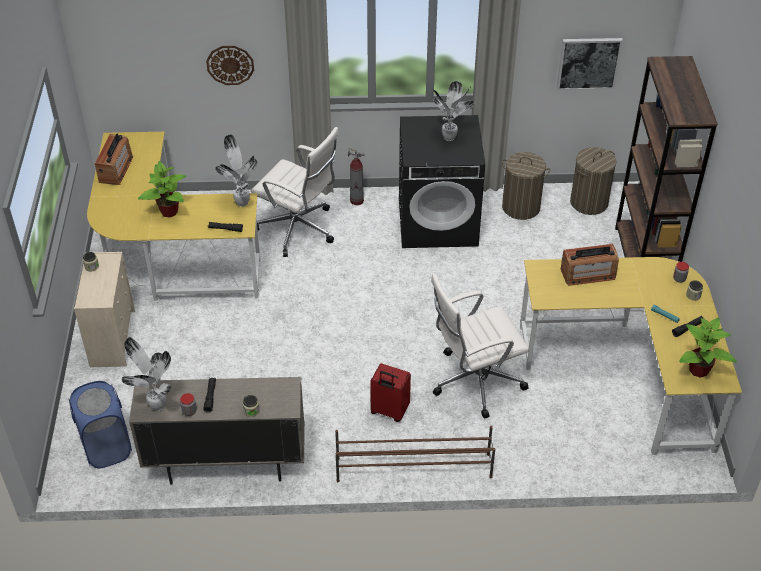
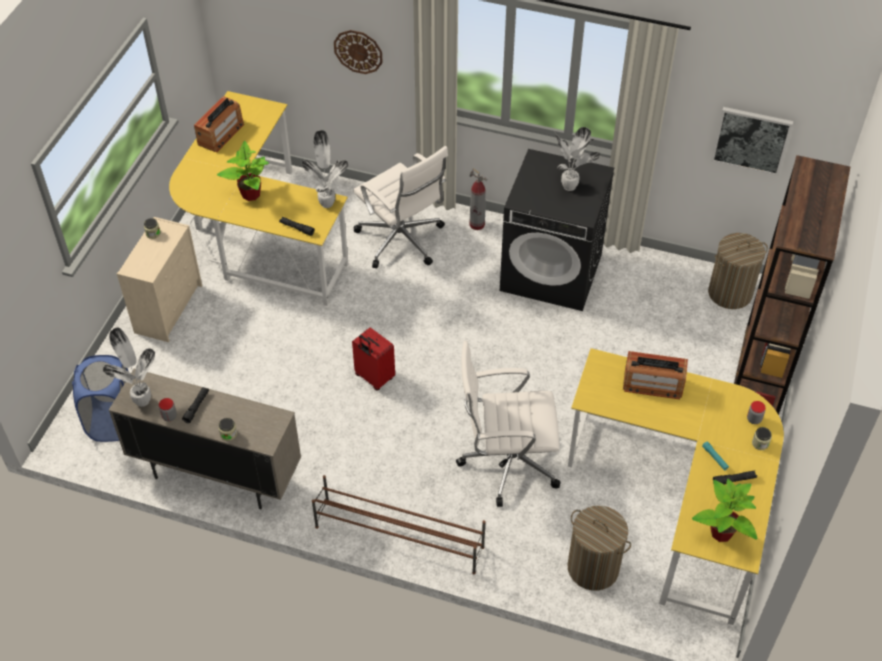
camera: 20 degrees right, 5 degrees up
red suitcase [370,363,411,422] -> red suitcase moved to [352,328,395,391]
laundry basket [502,152,550,220] -> laundry basket moved to [568,506,631,590]

